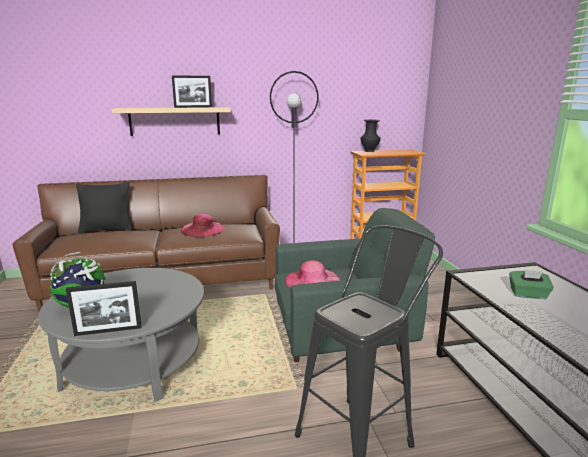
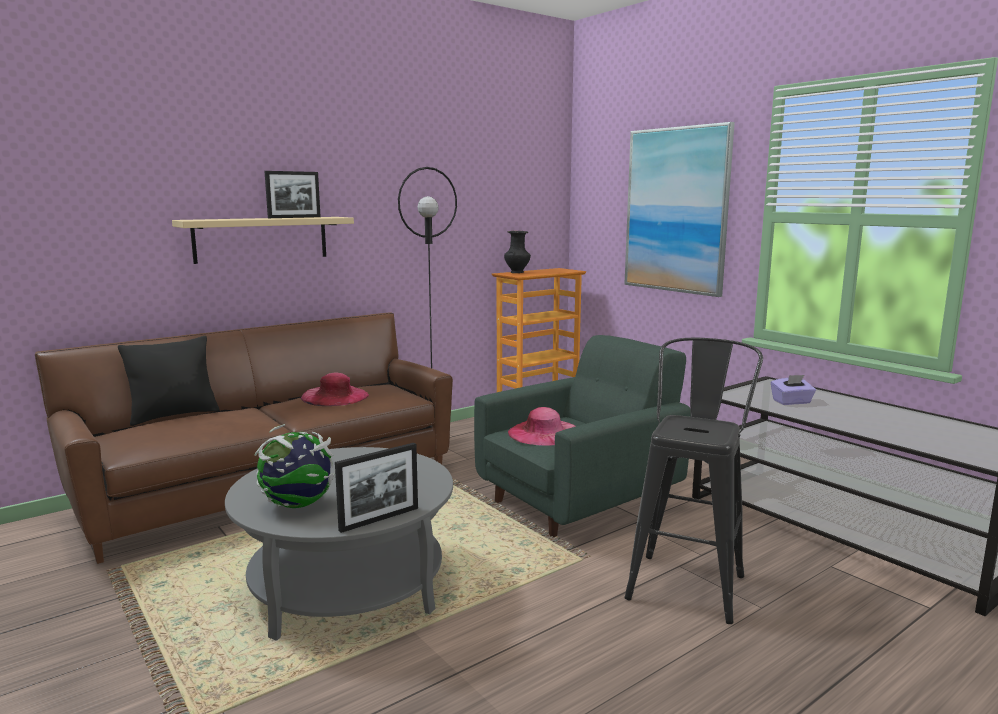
camera: 25 degrees left, 5 degrees down
green tissue box [509,270,554,299] -> purple tissue box [771,375,816,405]
none -> picture [624,122,735,297]

